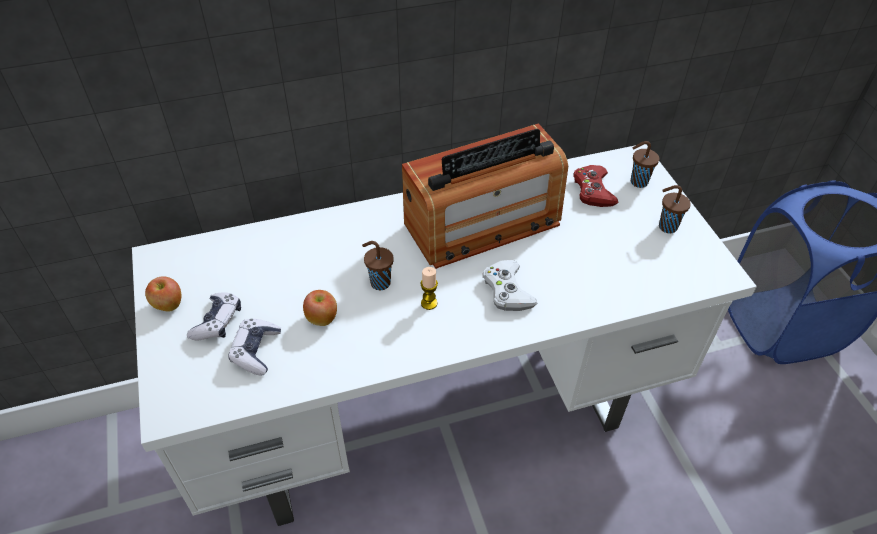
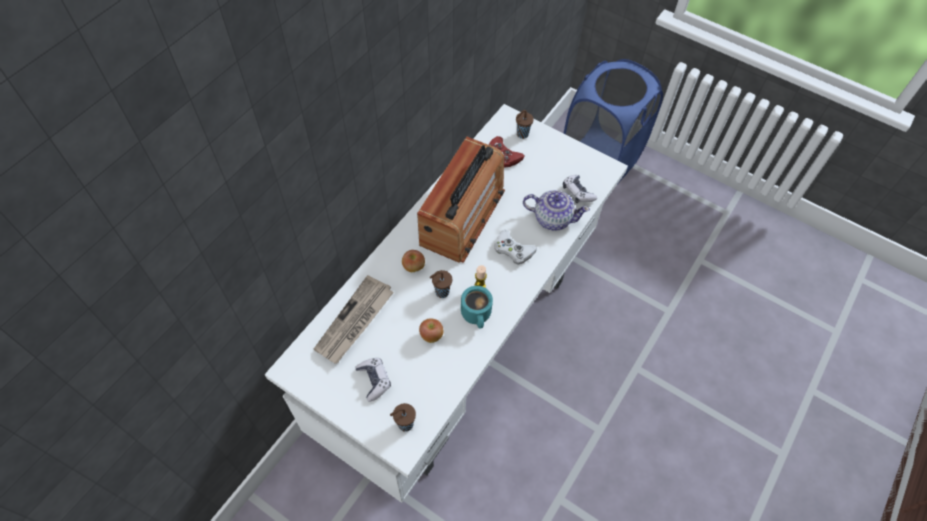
camera: 40 degrees left, 10 degrees up
apple [145,276,181,312] -> apple moved to [402,250,425,272]
game controller [228,318,281,375] -> game controller moved to [563,175,597,203]
brown cup [659,185,691,233] -> brown cup moved to [390,403,416,432]
none -> newspaper [314,275,394,364]
none -> turquoise mug [461,286,493,329]
none -> teapot [523,190,590,231]

